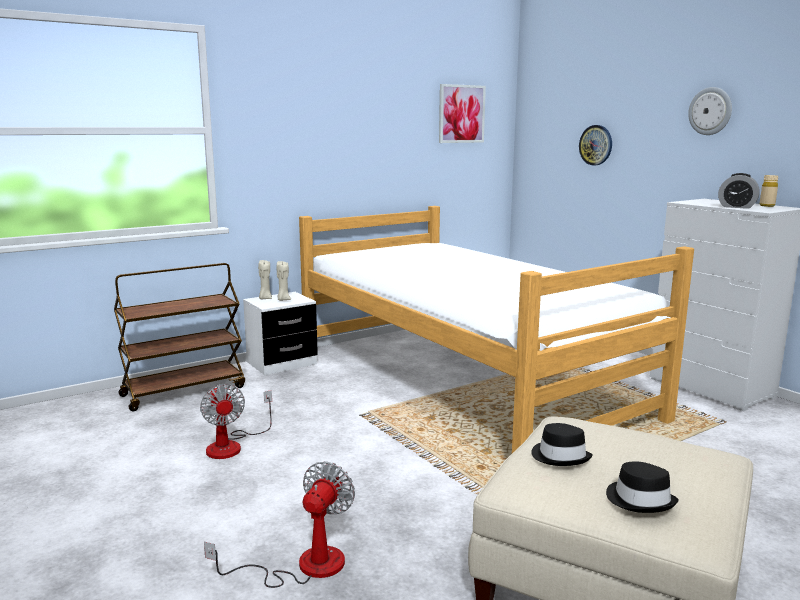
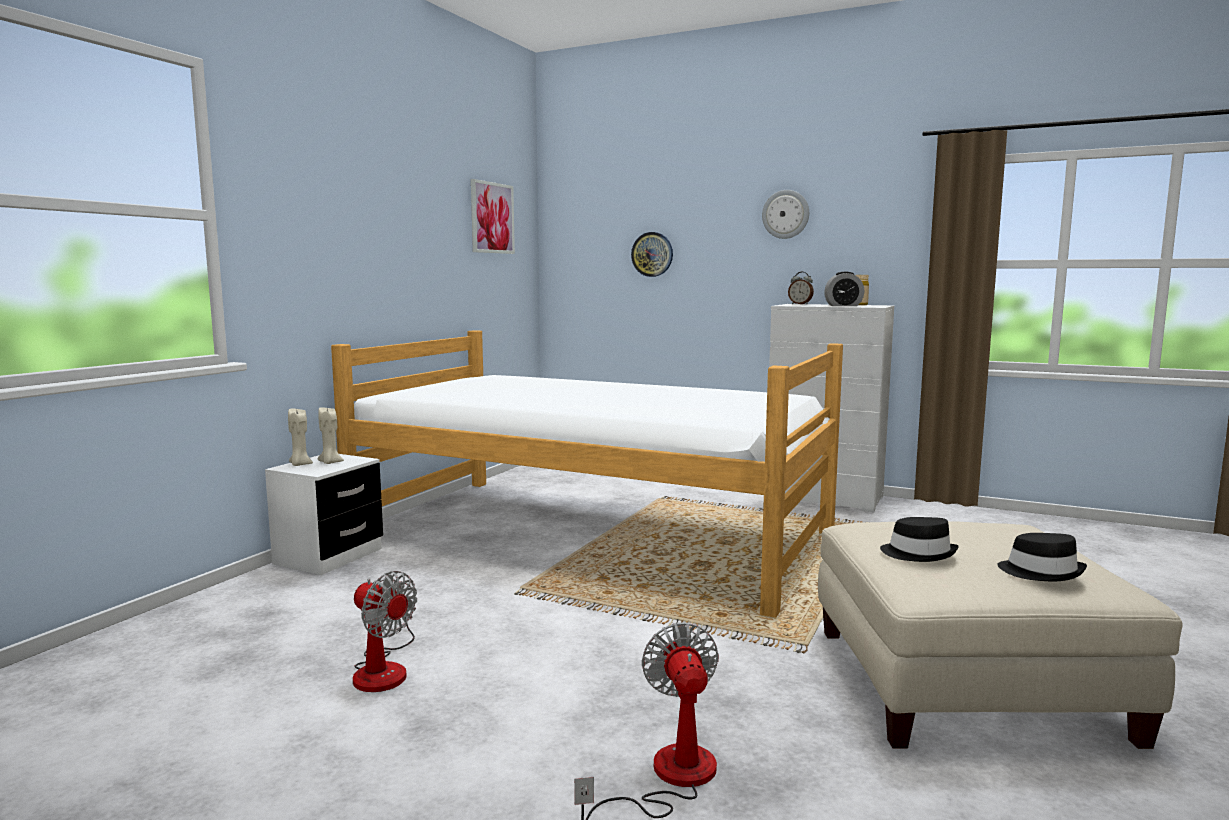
camera: 30 degrees left, 5 degrees down
brown cart [114,263,245,412] -> none
none -> alarm clock [788,272,814,304]

